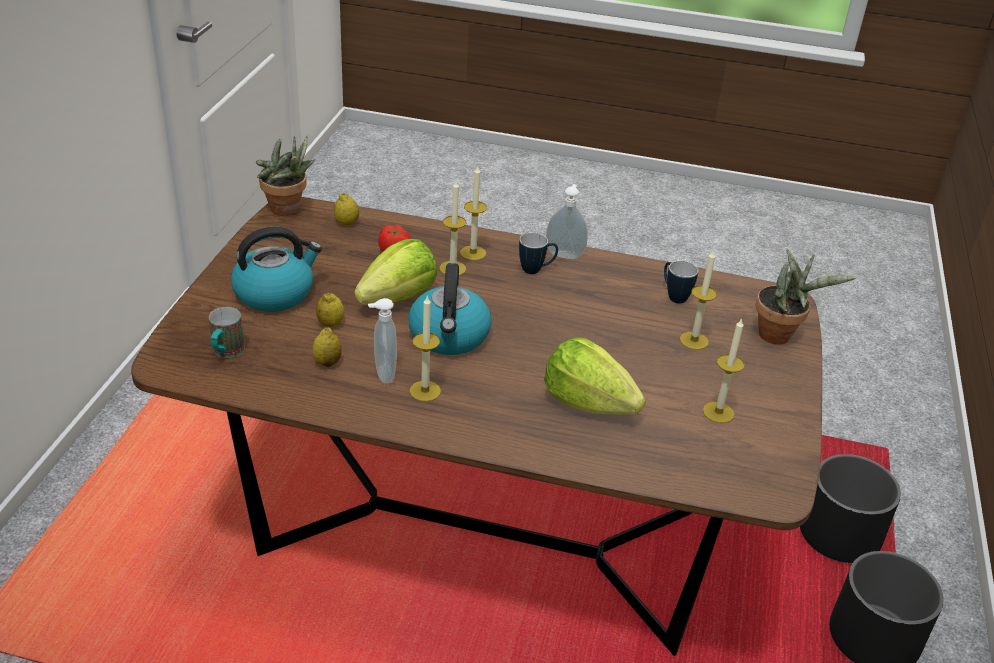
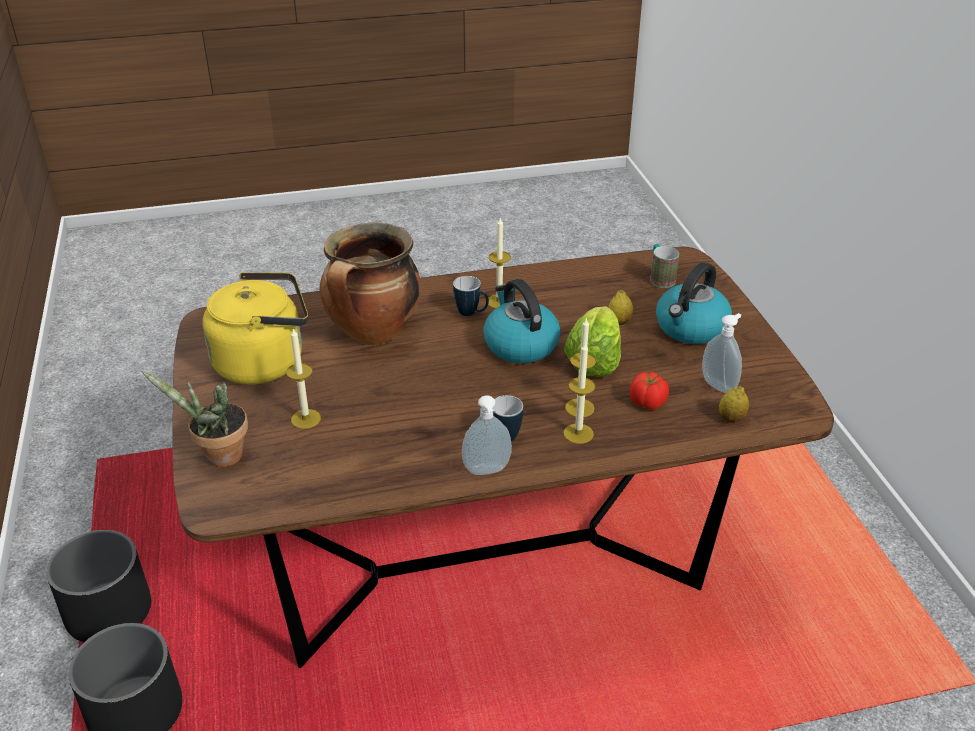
camera: 155 degrees right, 0 degrees up
potted plant [256,136,315,216] -> none
lemon [312,328,342,367] -> none
soap dispenser [368,298,397,384] -> soap dispenser moved to [702,313,742,393]
lettuce [544,337,646,415] -> cooking pot [320,223,421,345]
mug [664,261,698,304] -> mug moved to [453,276,489,316]
candle [703,318,745,423] -> yellow kettle [202,272,308,385]

